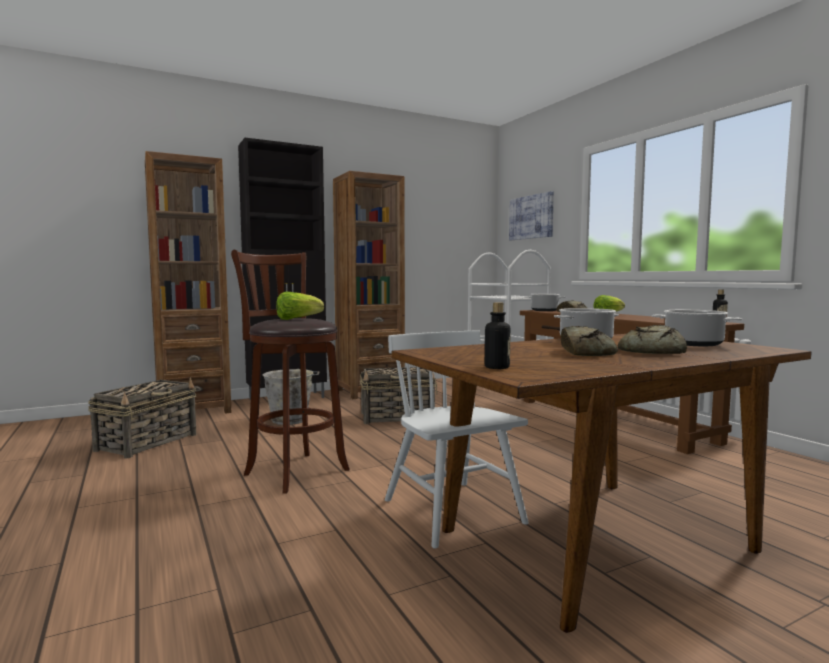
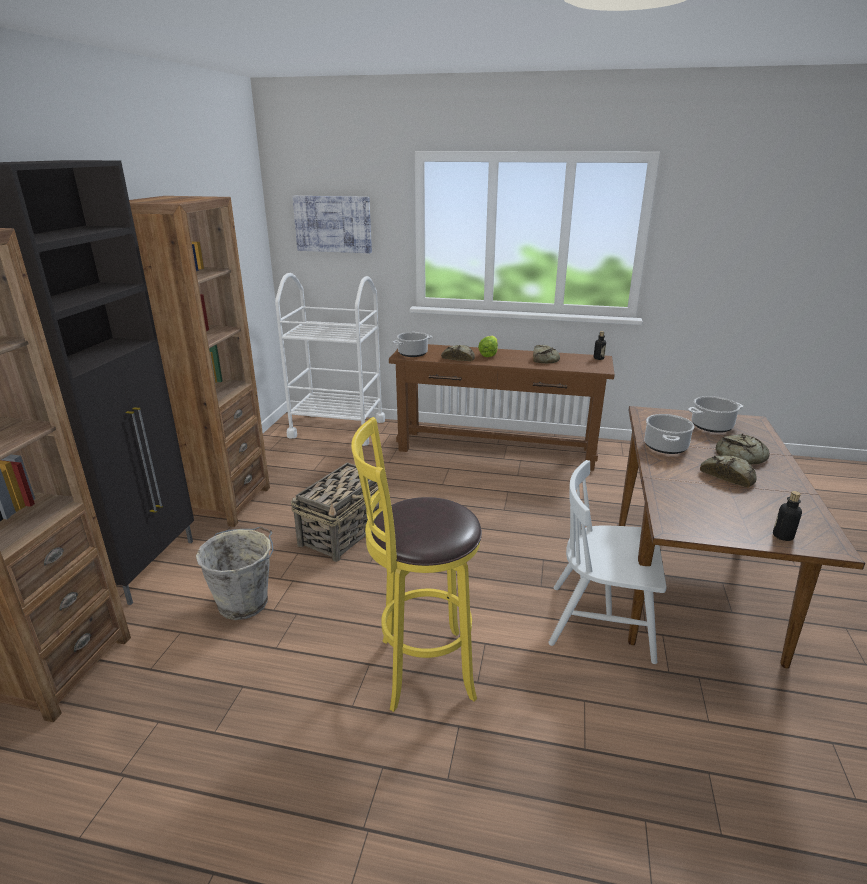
camera: 50 degrees left, 20 degrees up
basket [88,377,196,459] -> none
brown stool [231,250,350,494] -> yellow stool [351,417,482,712]
lettuce [276,292,324,320] -> none
none -> bread [533,345,560,363]

